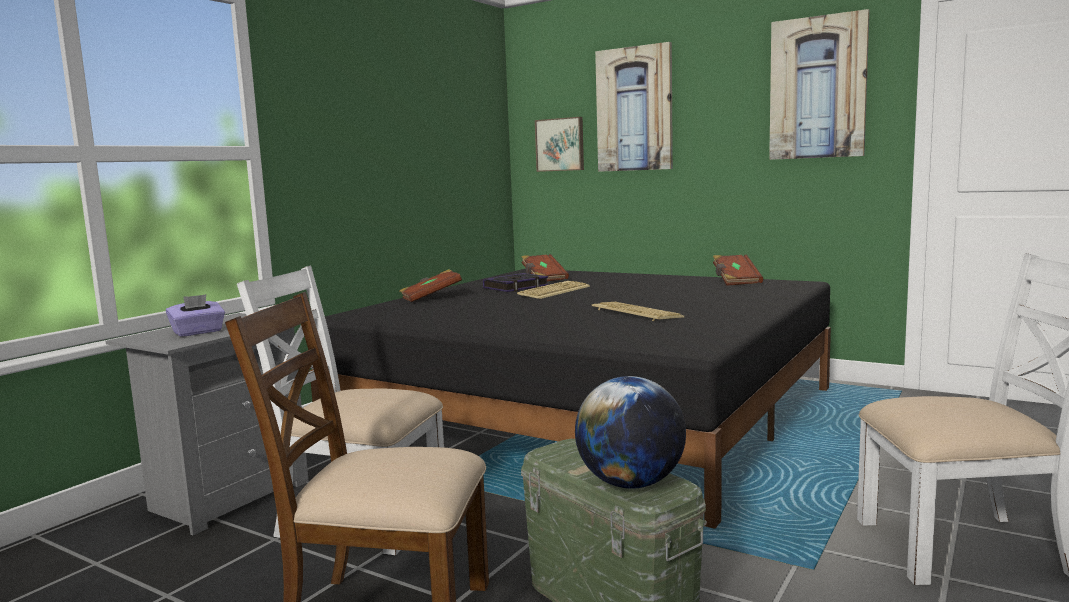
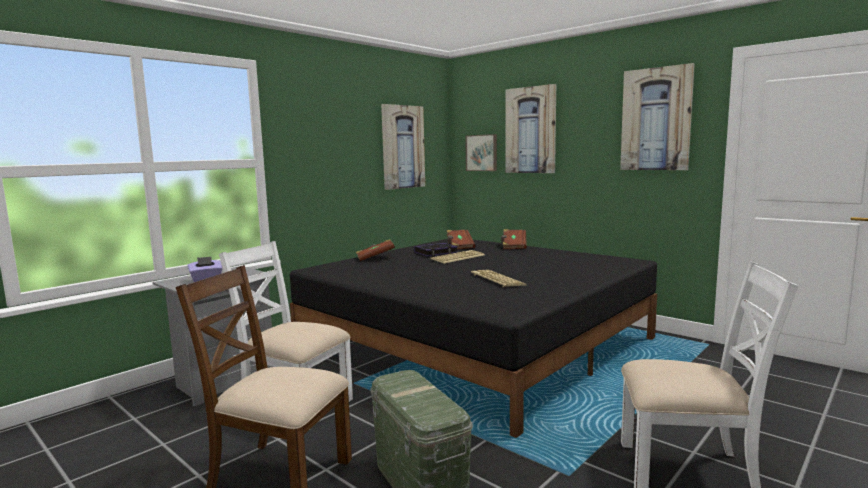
camera: 10 degrees right, 0 degrees up
globe [575,376,686,489] -> none
brown book [713,255,763,286] -> brown book moved to [501,229,527,249]
none -> picture [381,104,425,190]

